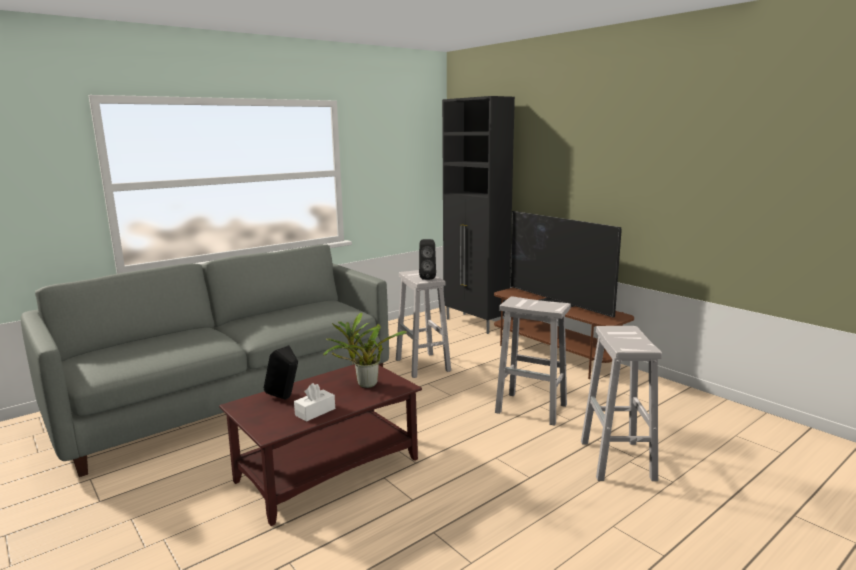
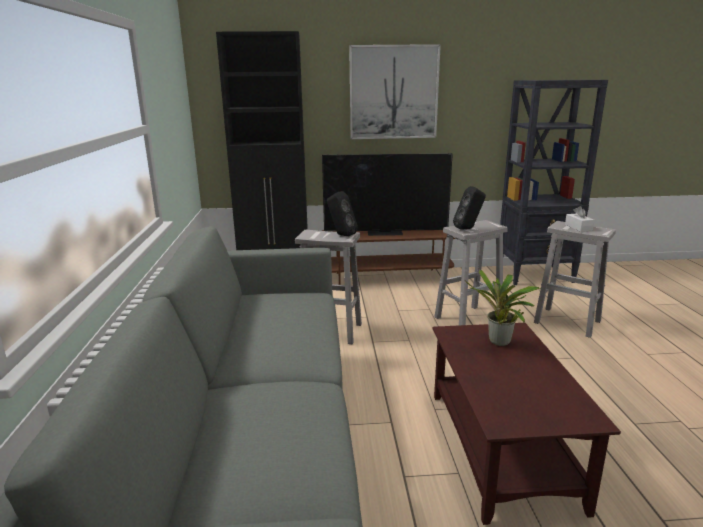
camera: 55 degrees left, 5 degrees up
black speaker [264,345,298,399] -> black speaker moved to [453,186,486,229]
white tissue box [294,383,335,422] -> white tissue box moved to [565,206,594,232]
none -> picture [349,44,441,139]
none -> black bookcase [500,80,608,285]

